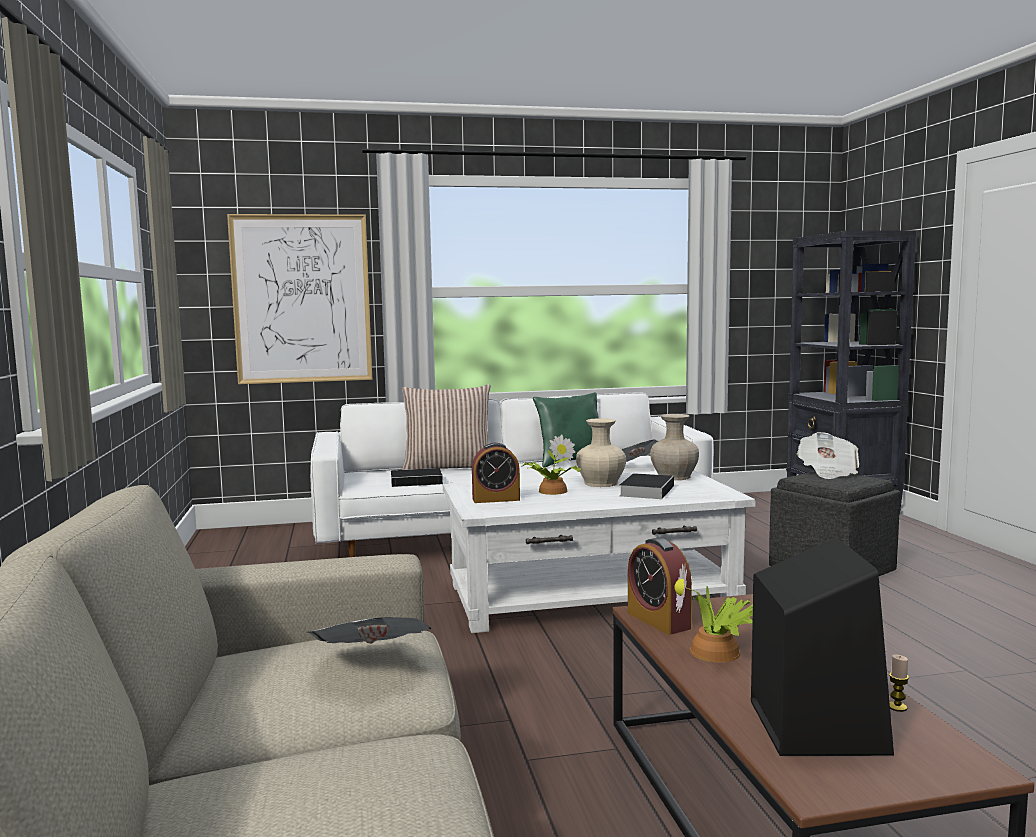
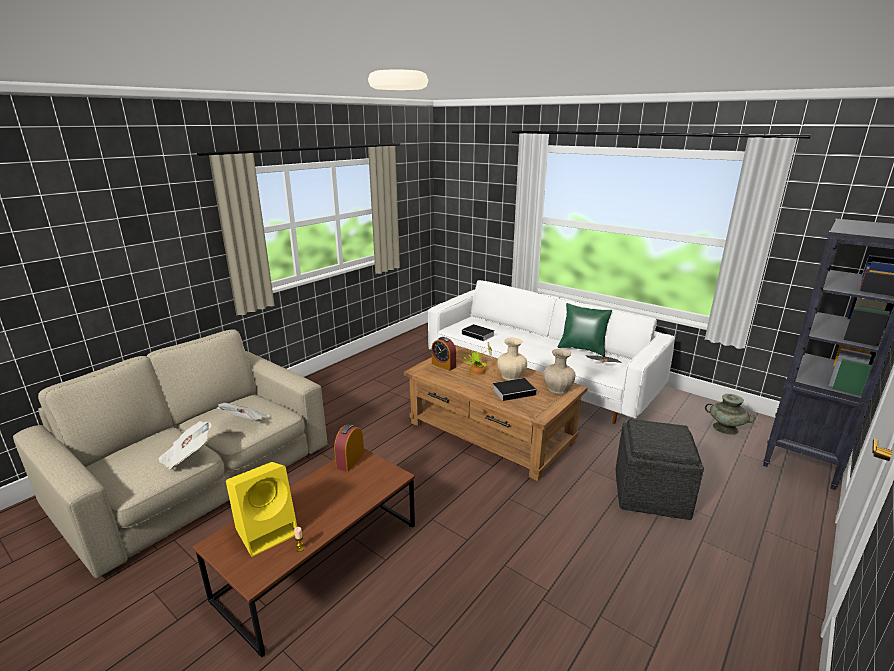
camera: 50 degrees right, 15 degrees up
picture [227,214,372,384] -> none
pillow [402,384,491,470] -> none
white coffee table [443,470,756,633] -> brown coffee table [404,345,588,481]
potted plant [674,564,753,662] -> none
black speaker [751,537,894,756] -> yellow speaker [226,462,297,557]
newspaper [797,432,859,479] -> newspaper moved to [158,421,212,469]
none -> turquoise vase [705,394,756,435]

